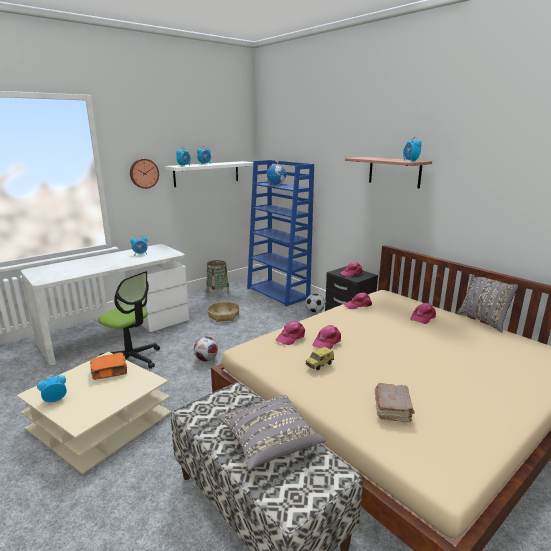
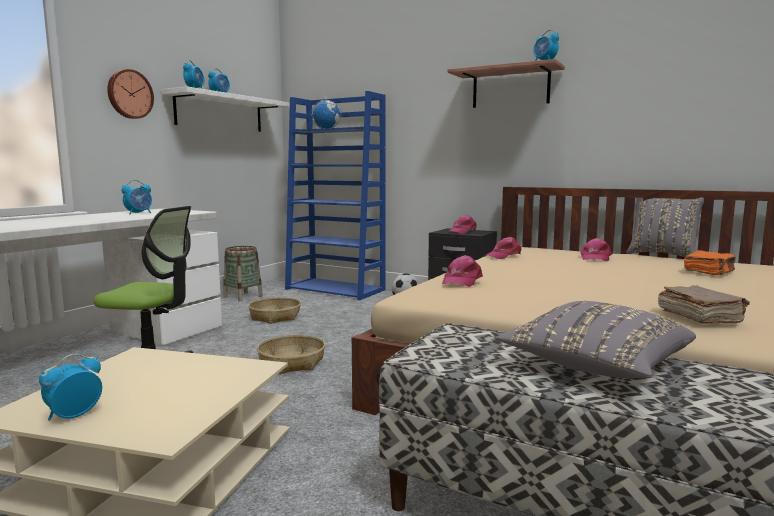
camera: 20 degrees left, 10 degrees down
orange book [90,352,127,380] -> orange book moved to [684,250,735,275]
football [194,336,218,361] -> basket [257,335,325,374]
toy car [305,347,334,370] -> none
pink cap [312,325,341,349] -> none

